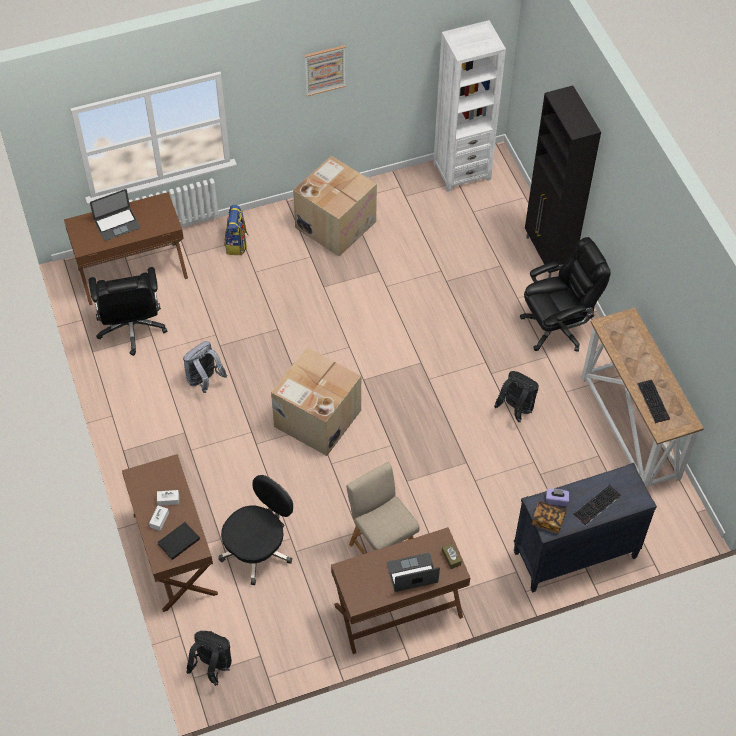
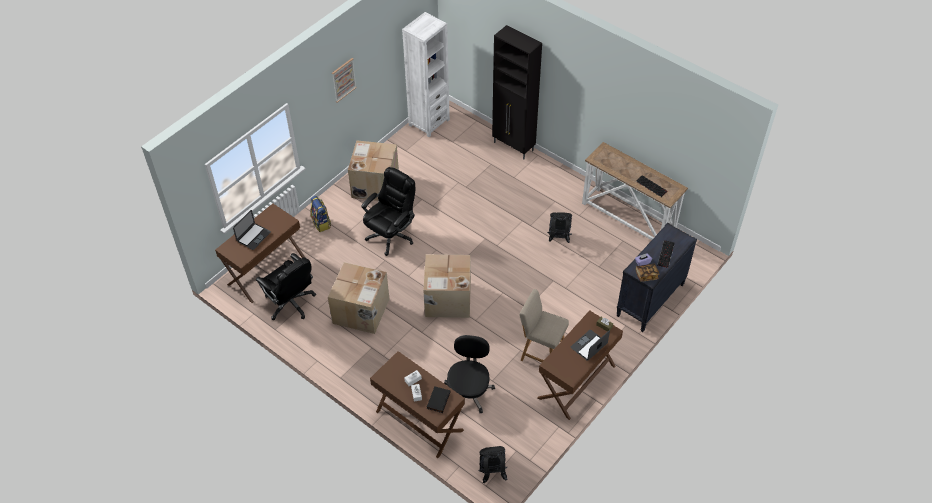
camera: 30 degrees left, 5 degrees down
grey backpack [183,341,227,393] -> cardboard box [328,262,389,334]
black office chair [520,237,611,352] -> black office chair moved to [361,167,415,256]

